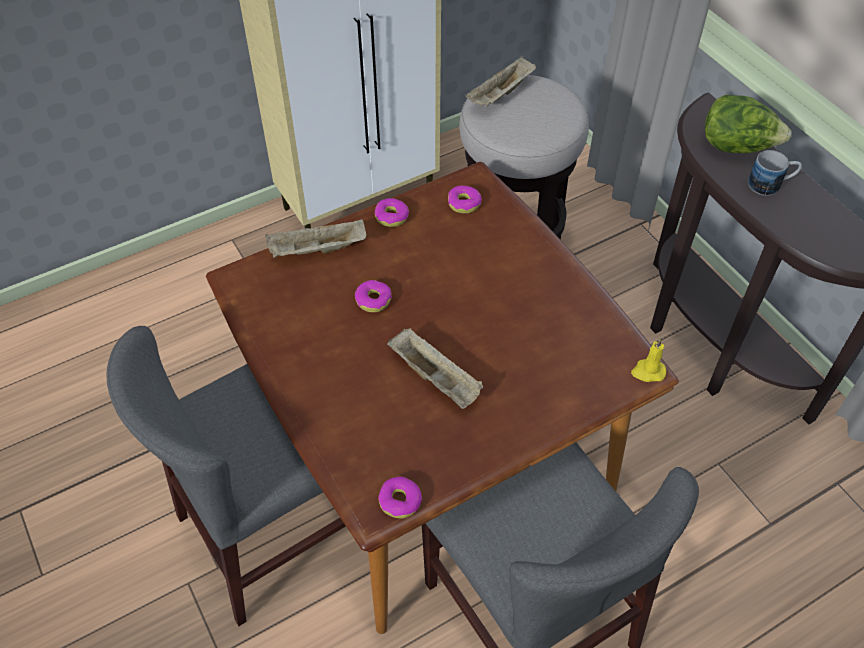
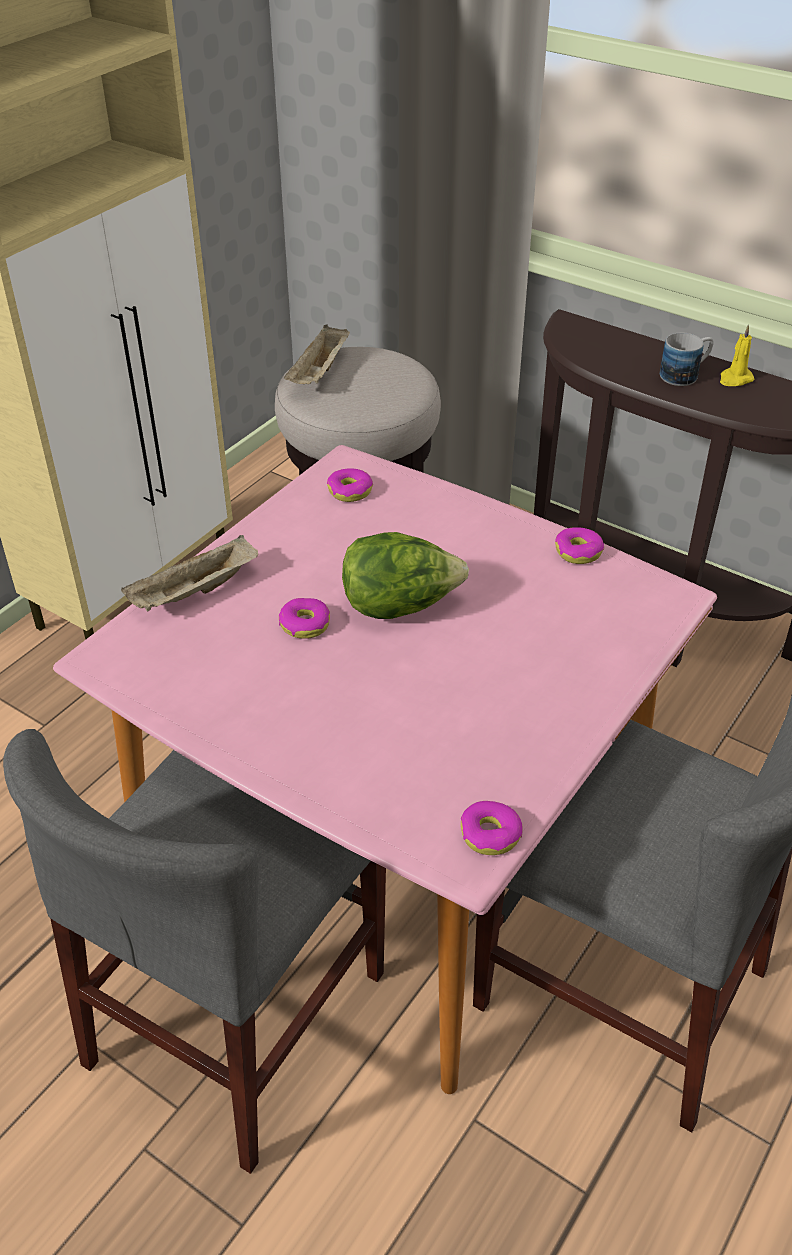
camera: 25 degrees left, 10 degrees down
brown dining table [206,162,679,634] -> pink dining table [53,445,717,1094]
donut [374,198,409,227] -> donut moved to [555,527,604,564]
beige tray [387,328,483,409] -> none
yellow candle [631,338,666,382] -> yellow candle moved to [720,325,754,386]
lettuce [705,95,792,153] -> lettuce moved to [342,532,469,619]

